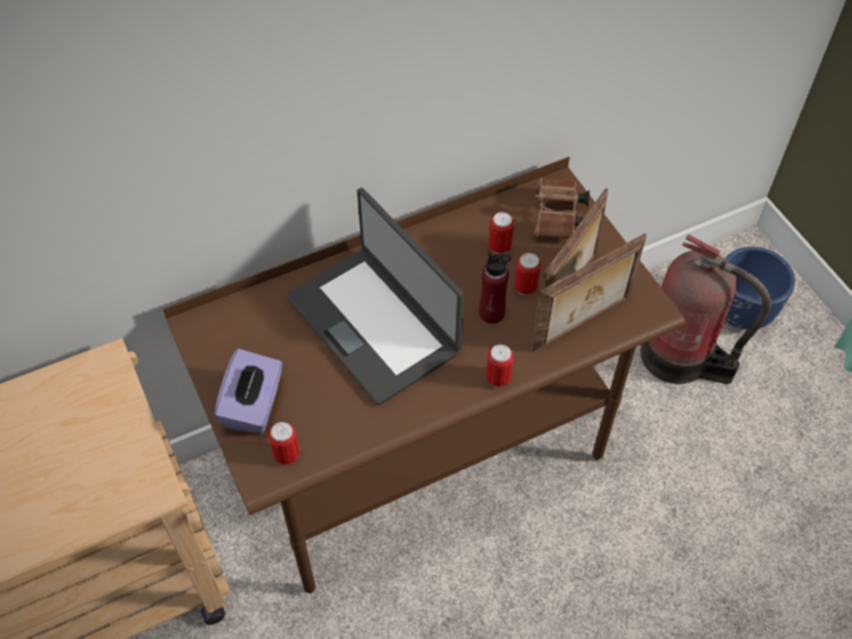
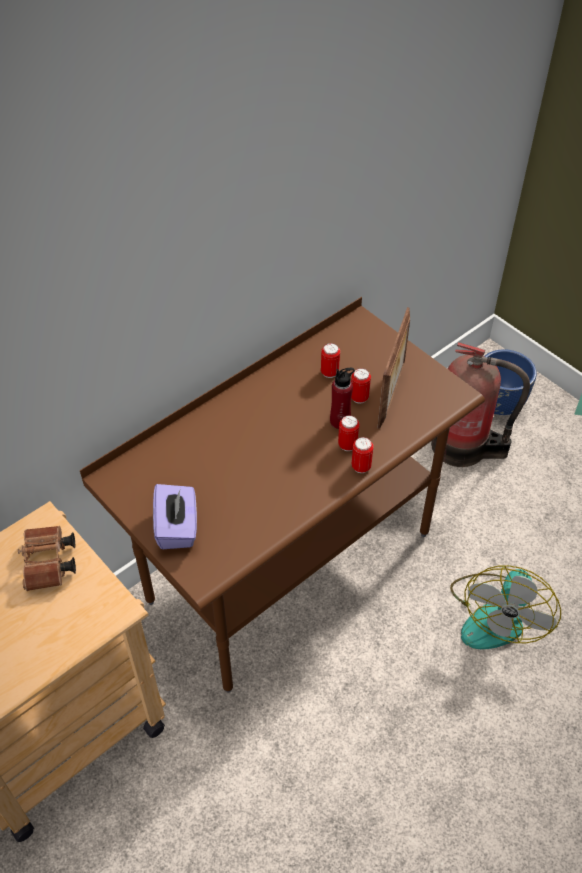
camera: 15 degrees left, 5 degrees down
can [268,422,300,465] -> can moved to [338,415,359,451]
laptop [286,188,464,405] -> none
picture frame [531,233,647,352] -> none
brown binoculars [534,178,590,239] -> brown binoculars moved to [18,526,76,591]
none -> fan [450,565,561,649]

